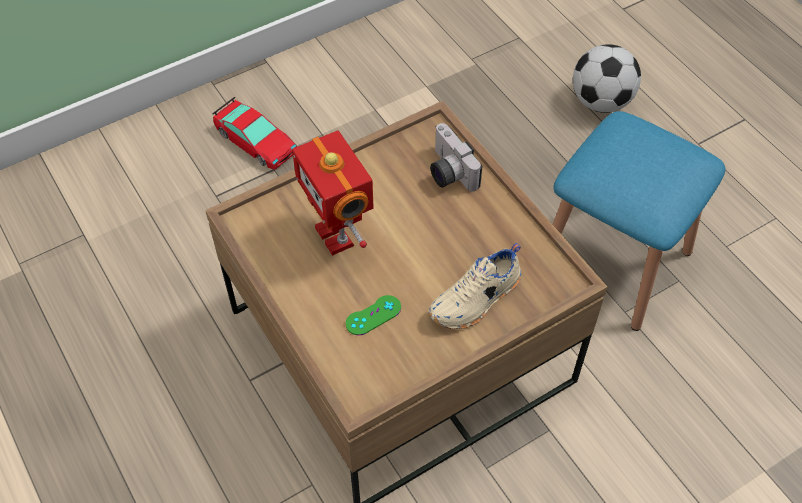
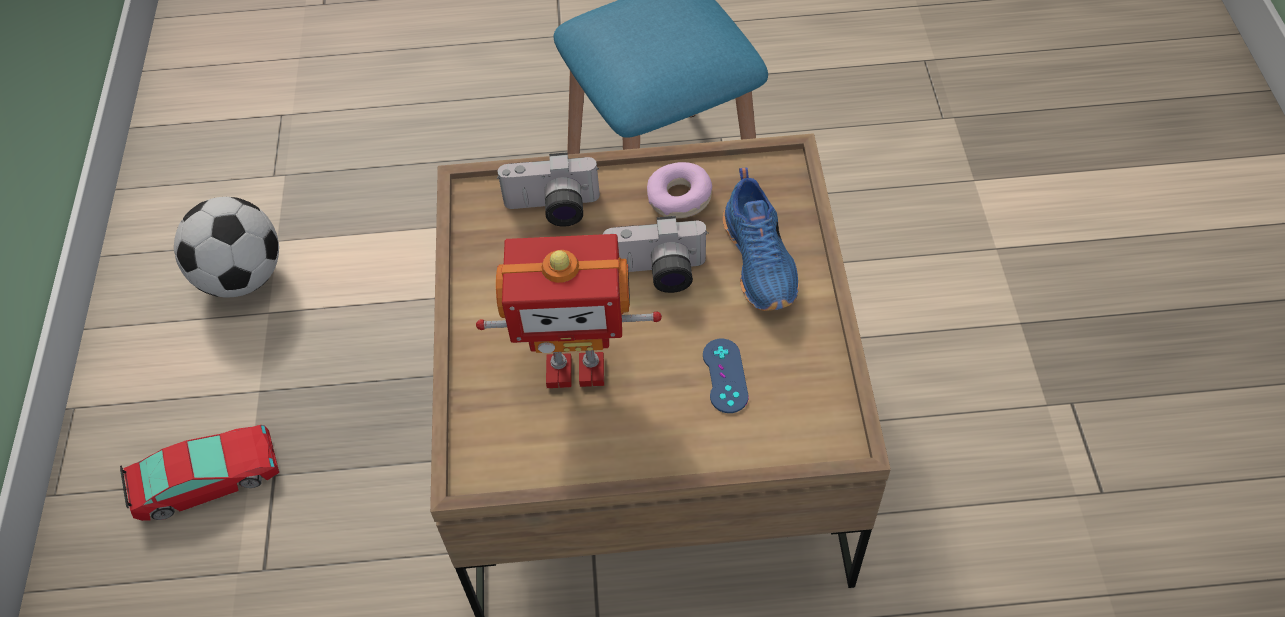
camera: 60 degrees left, 0 degrees up
green game controller [346,295,401,335] -> blue game controller [703,339,749,413]
beige shoe [428,243,521,329] -> blue shoe [723,167,799,311]
football [573,44,641,113] -> football moved to [174,197,279,298]
none -> camera [603,216,709,293]
none -> donut [647,162,712,218]

